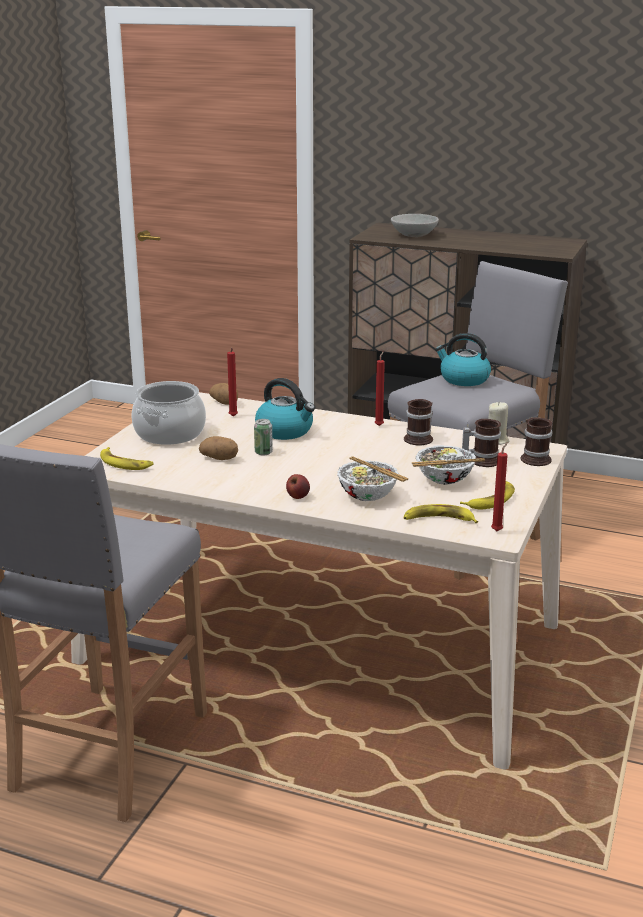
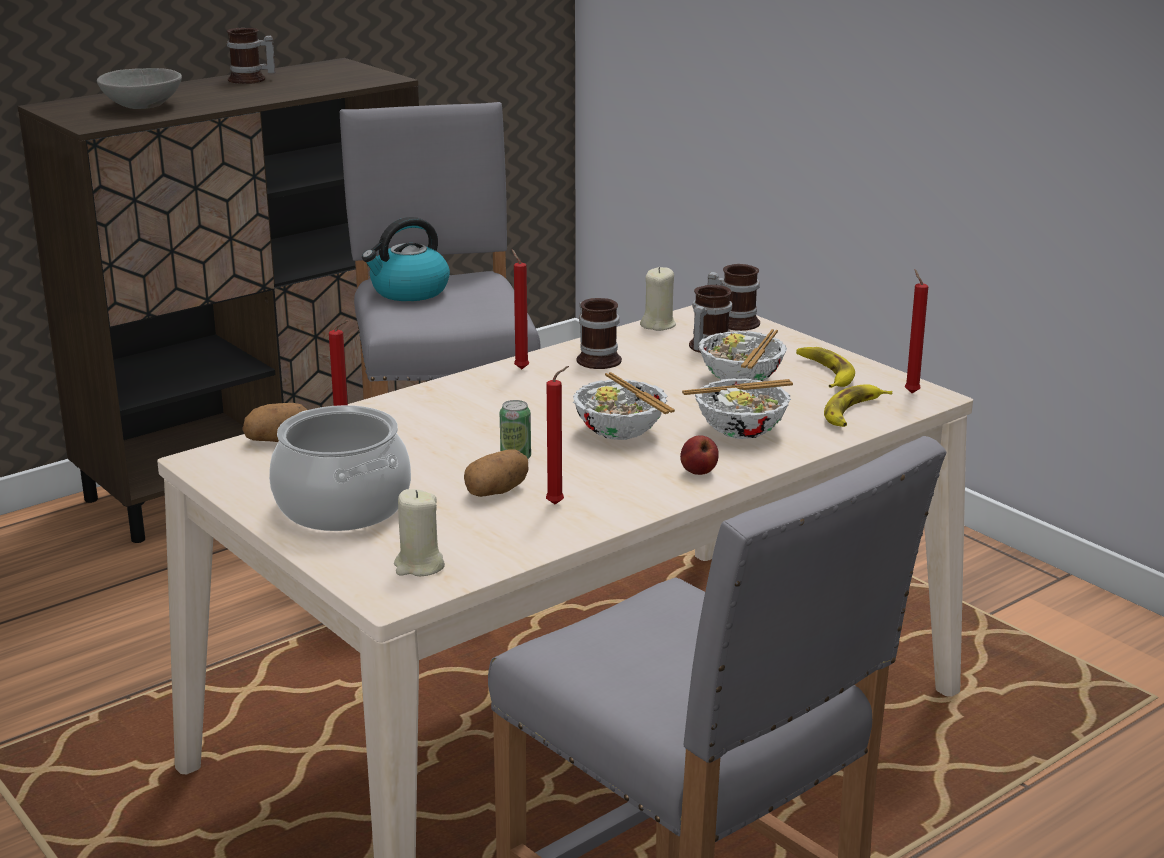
camera: 60 degrees left, 0 degrees up
banana [100,447,154,470] -> beige candle [394,489,445,576]
kettle [255,378,315,440] -> none
none -> mug [227,28,275,84]
none -> red candle [546,366,569,504]
none -> bowl [573,372,675,440]

